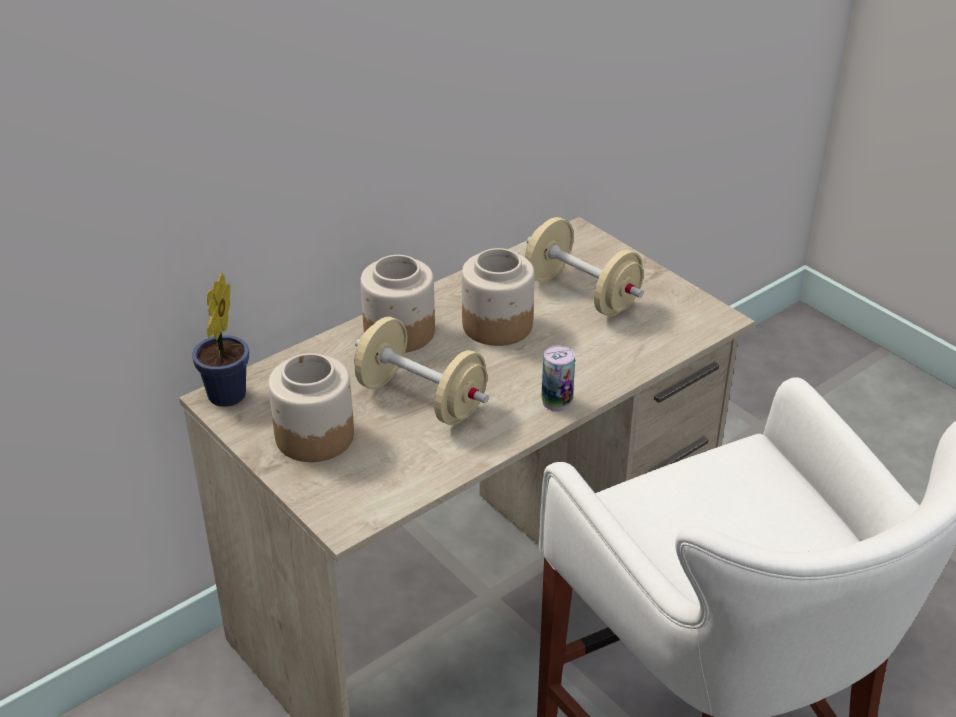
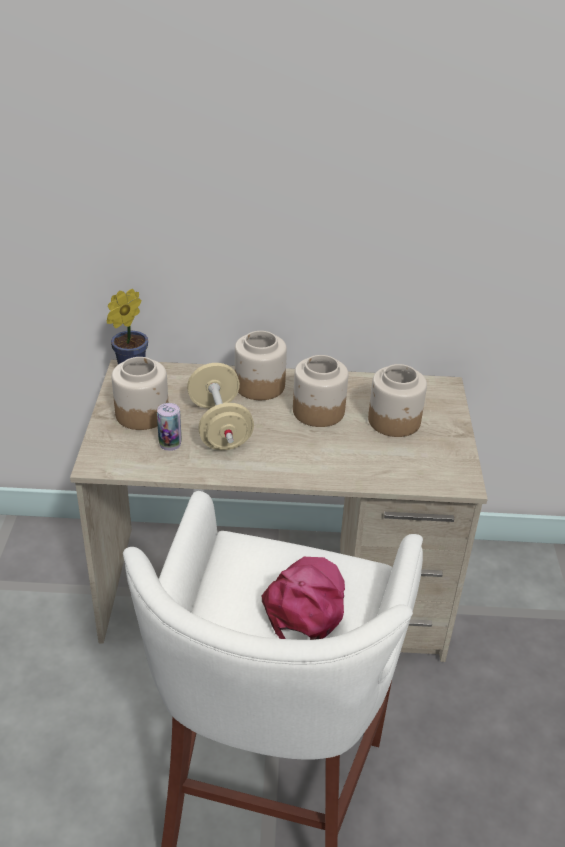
camera: 40 degrees right, 0 degrees up
beige dumbbell [525,217,644,316] -> jar [368,364,427,437]
can [542,346,575,412] -> can moved to [157,403,182,451]
none -> pink cap [262,557,345,640]

